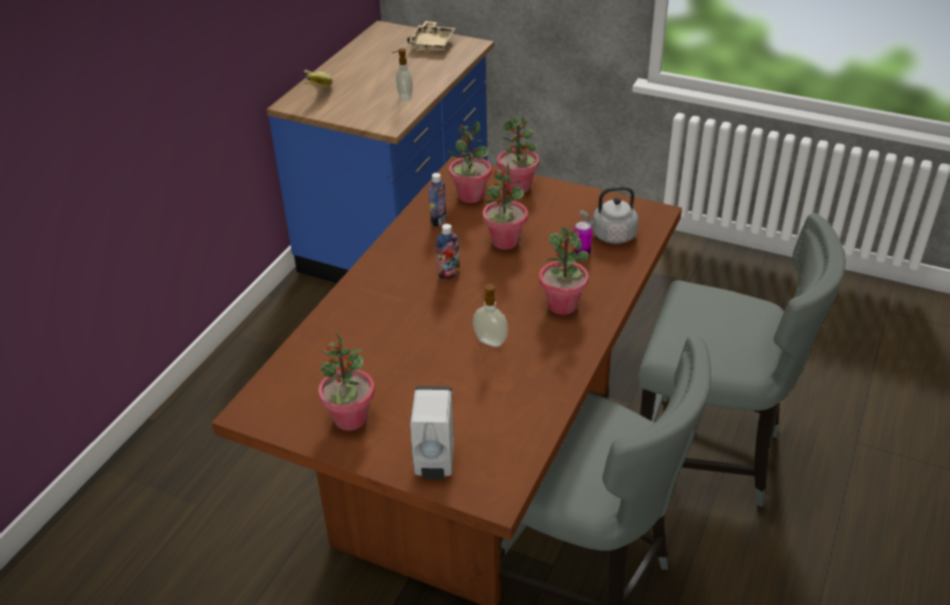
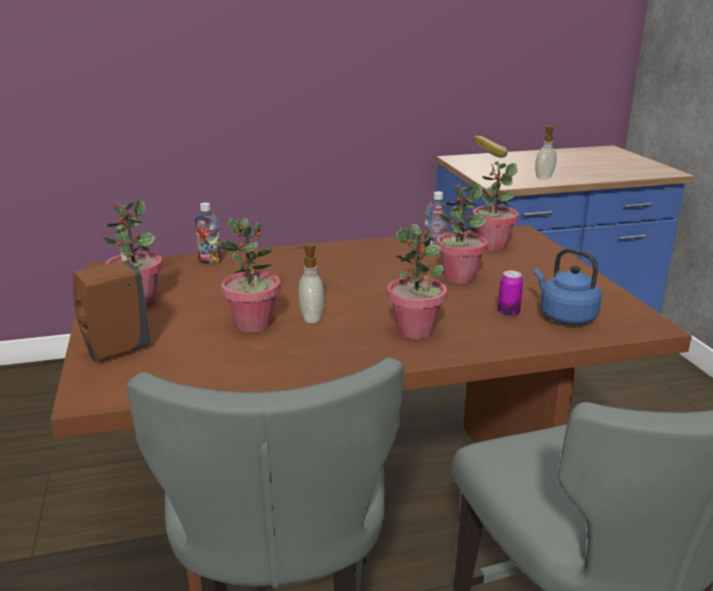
camera: 50 degrees right, 15 degrees down
beige tray [407,21,455,51] -> none
white soap dispenser [410,386,454,479] -> brown soap dispenser [73,260,151,362]
bottle [436,224,460,279] -> bottle moved to [195,202,221,264]
potted plant [497,116,539,193] -> potted plant moved to [217,218,281,332]
grey kettle [580,186,639,244] -> blue kettle [534,248,602,325]

